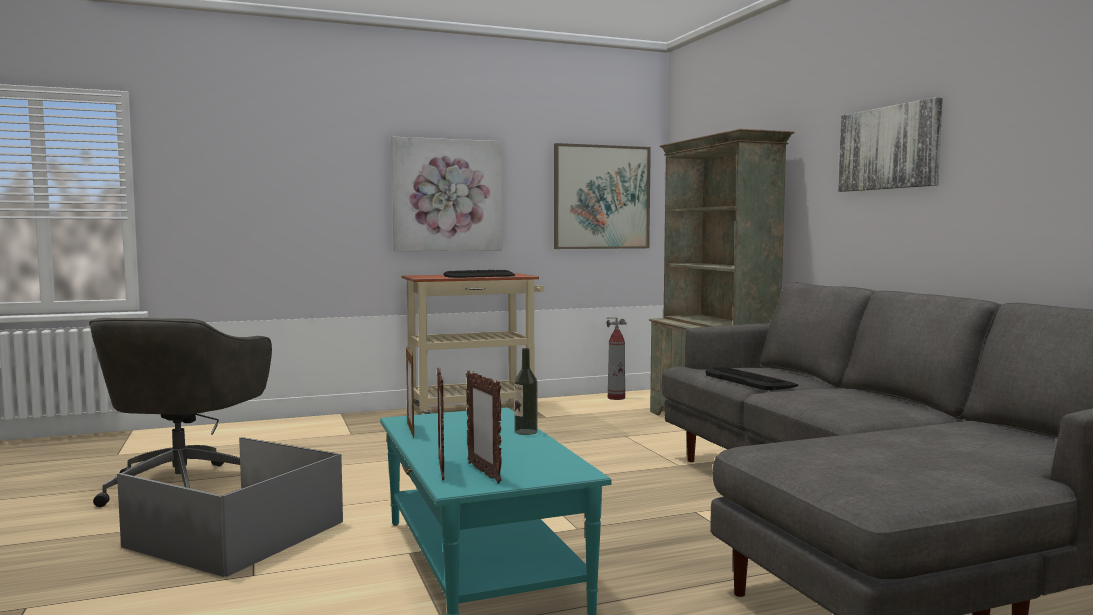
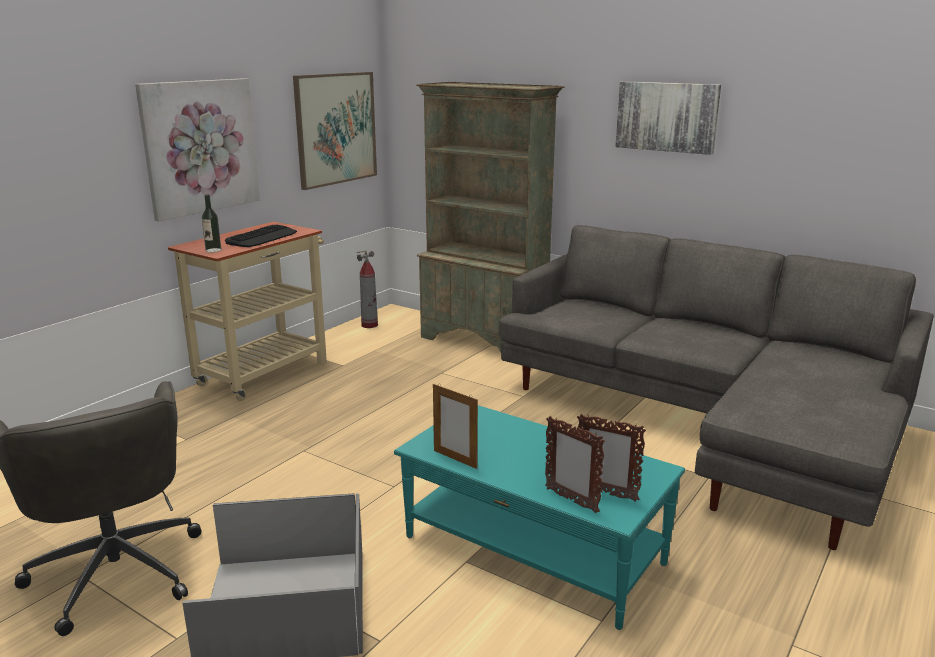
camera: 35 degrees left, 15 degrees up
bottle [514,348,538,435] -> bottle moved to [202,194,221,252]
keyboard [705,367,798,390] -> none

